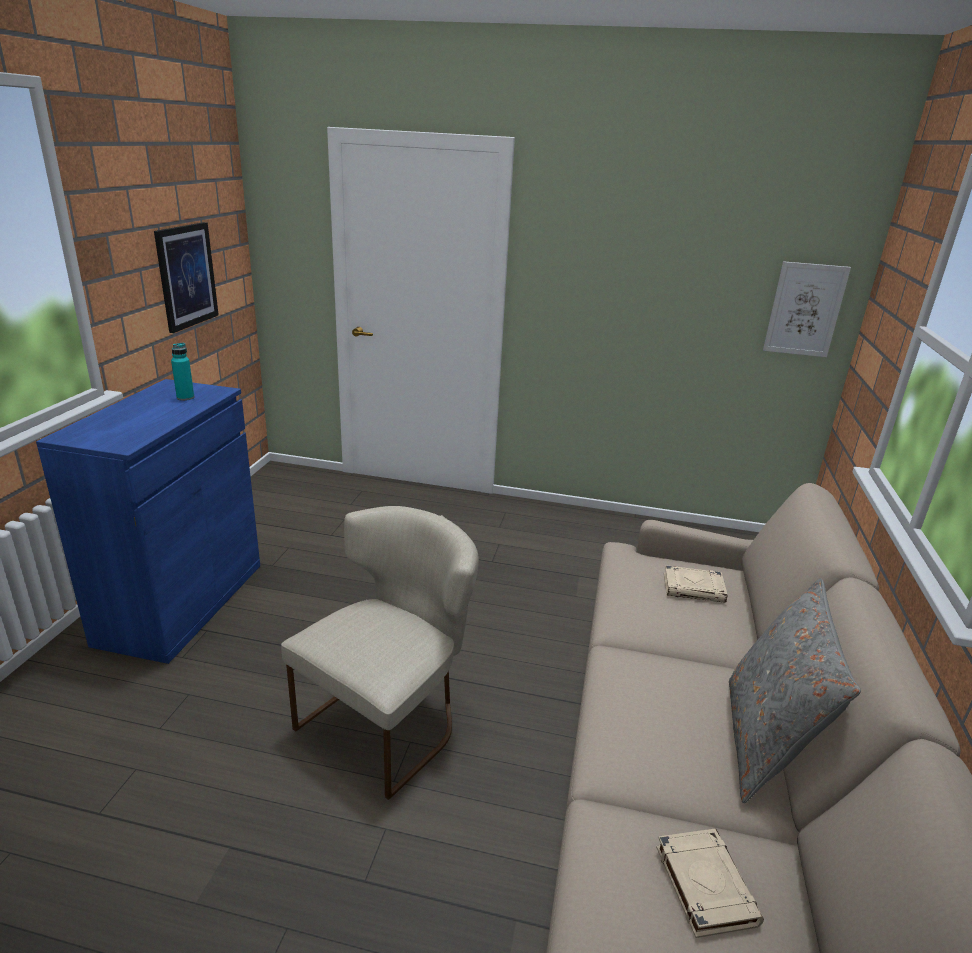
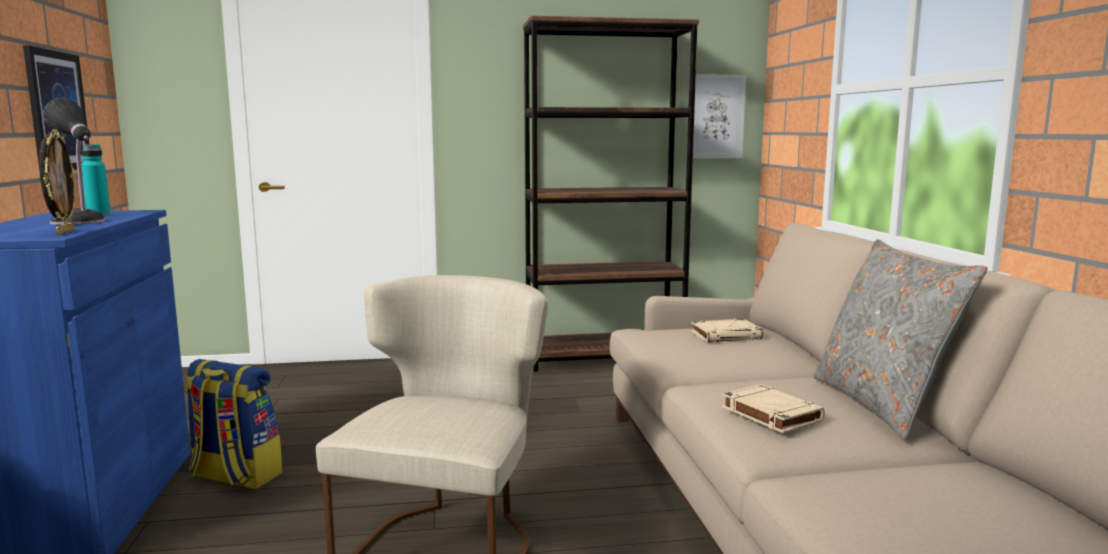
camera: 20 degrees left, 15 degrees down
beige book [656,829,764,938] -> beige book moved to [722,384,825,433]
none -> picture frame [39,129,76,235]
none -> table lamp [43,98,105,225]
none -> backpack [184,359,282,489]
none -> brown bookcase [523,16,699,372]

